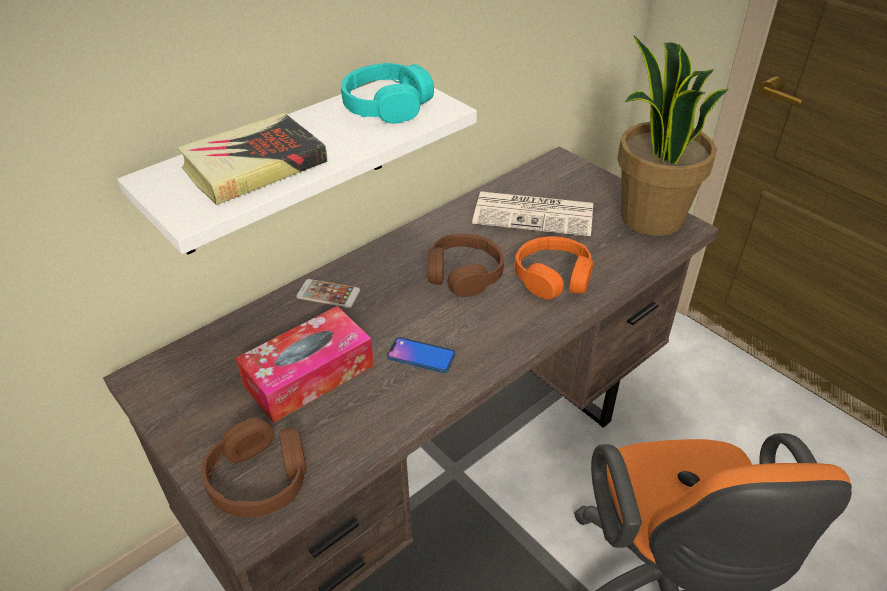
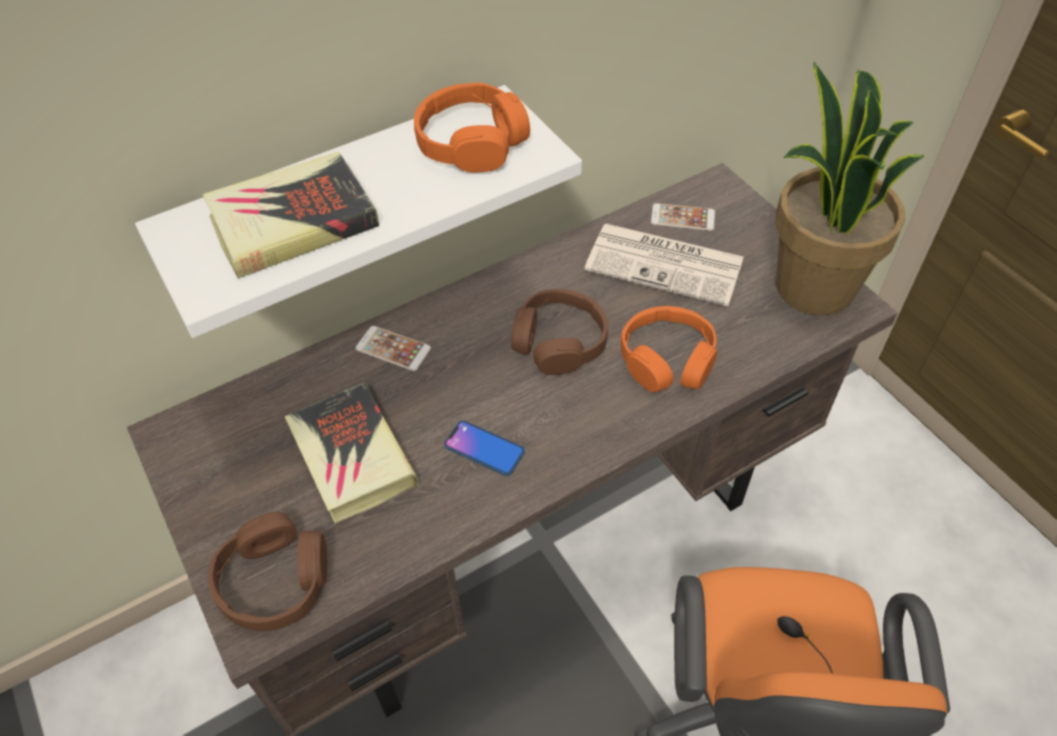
camera: 10 degrees right, 10 degrees up
tissue box [236,306,374,423] -> book [285,383,419,523]
turquoise headphones [341,63,434,123] -> orange headphones [414,83,530,173]
none -> phone [651,203,715,231]

